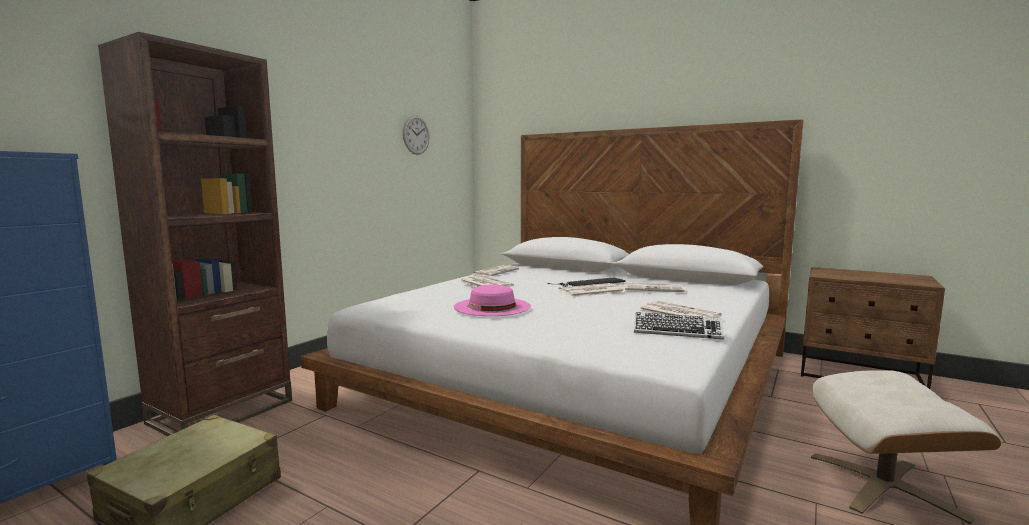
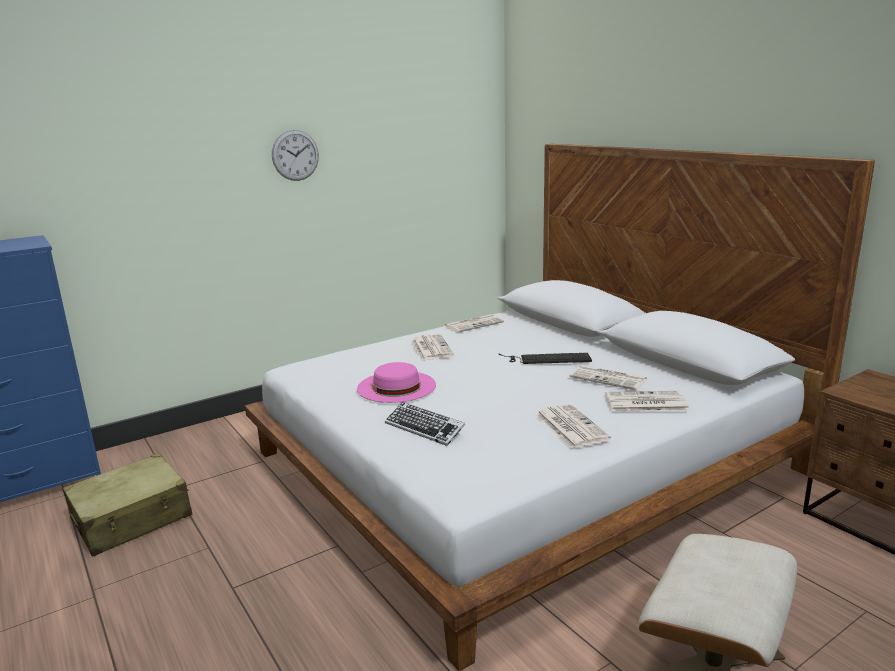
camera: 25 degrees right, 10 degrees up
brown bookcase [98,32,292,436] -> none
wall clock [403,115,430,155] -> wall clock moved to [272,130,319,181]
newspaper [558,283,624,297] -> newspaper moved to [606,391,690,412]
keyboard [634,312,724,339] -> keyboard moved to [385,402,465,446]

